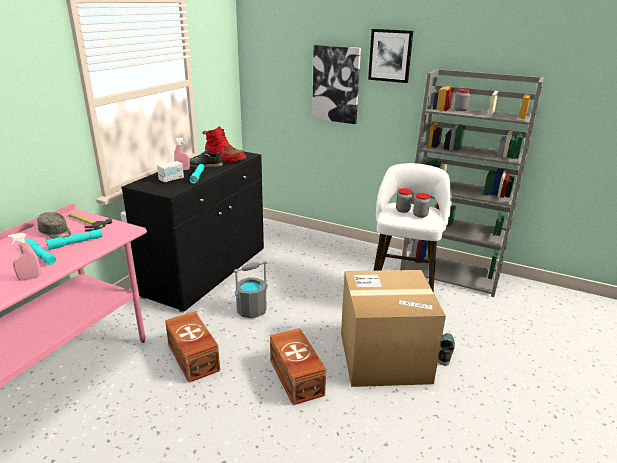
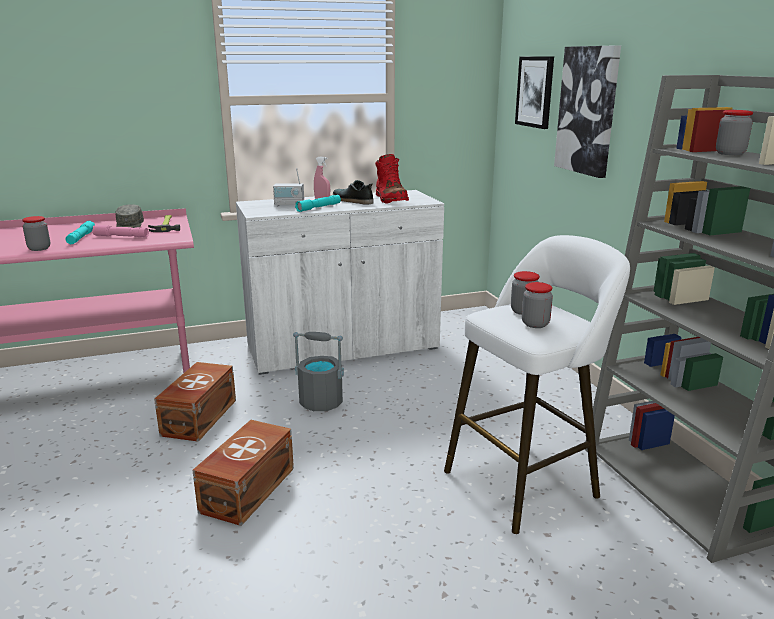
camera: 45 degrees right, 5 degrees down
pink spray bottle [8,233,41,281] -> jar [22,216,50,251]
turquoise flashlight [46,229,102,250] -> pink flashlight [92,225,149,237]
black cabinet [121,152,264,313] -> white cabinet [236,190,444,375]
cardboard box [341,270,446,387] -> none
picture [368,29,413,83] -> picture moved to [515,57,554,129]
shoe [438,333,455,366] -> none

